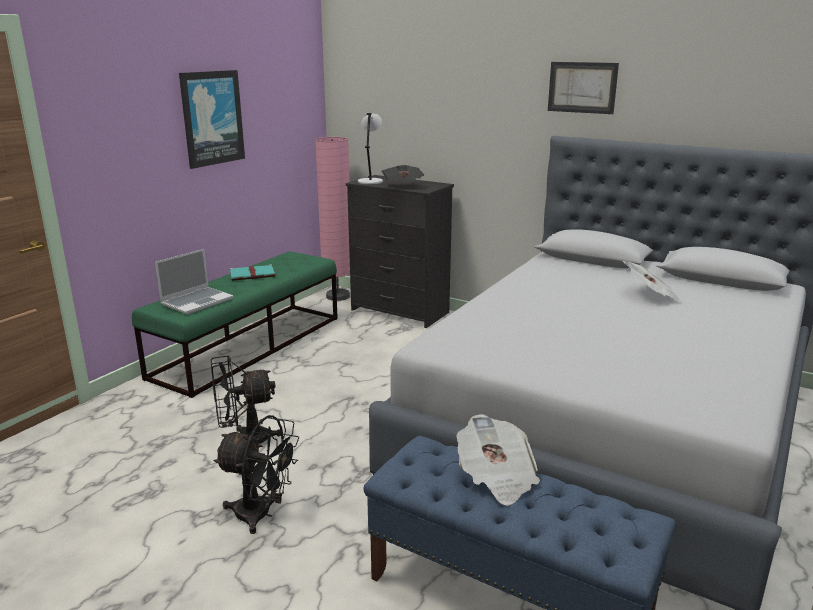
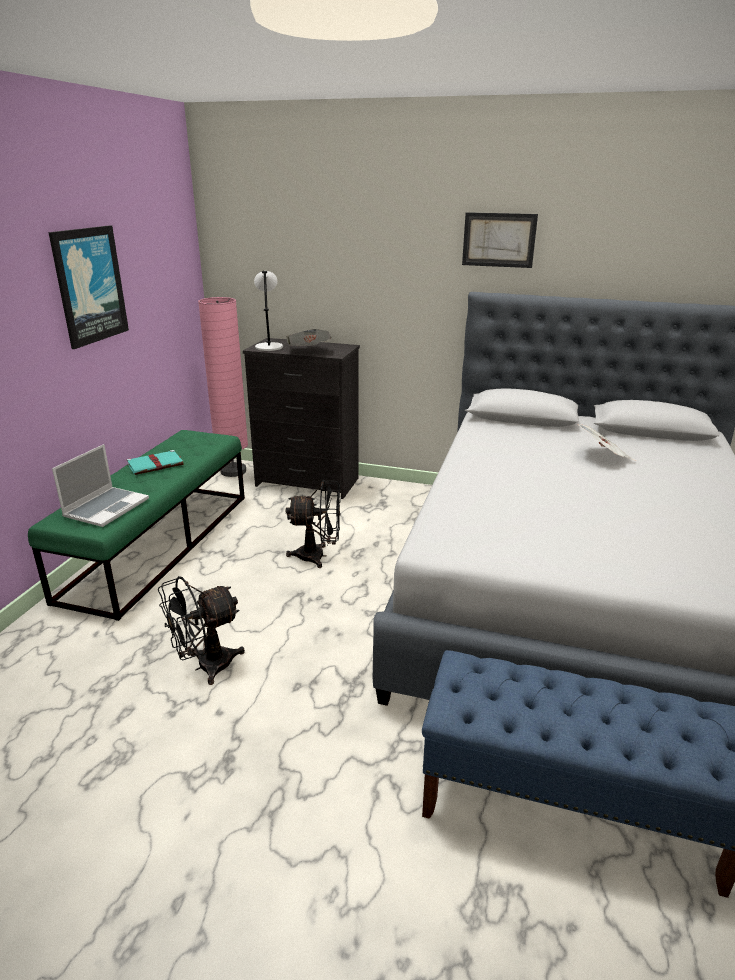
camera: 15 degrees left, 5 degrees up
black fan [213,415,299,534] -> black fan moved to [286,480,341,568]
newspaper [456,414,540,506] -> none

